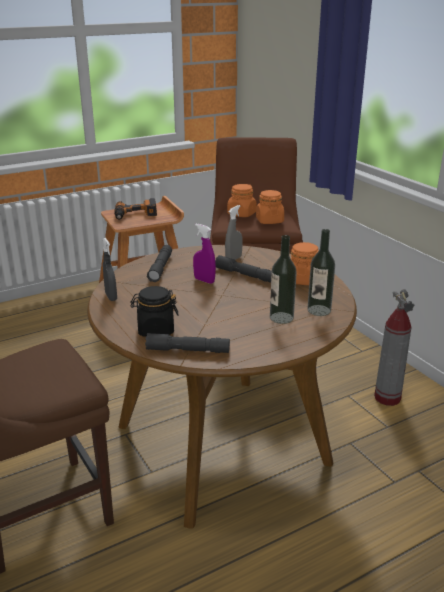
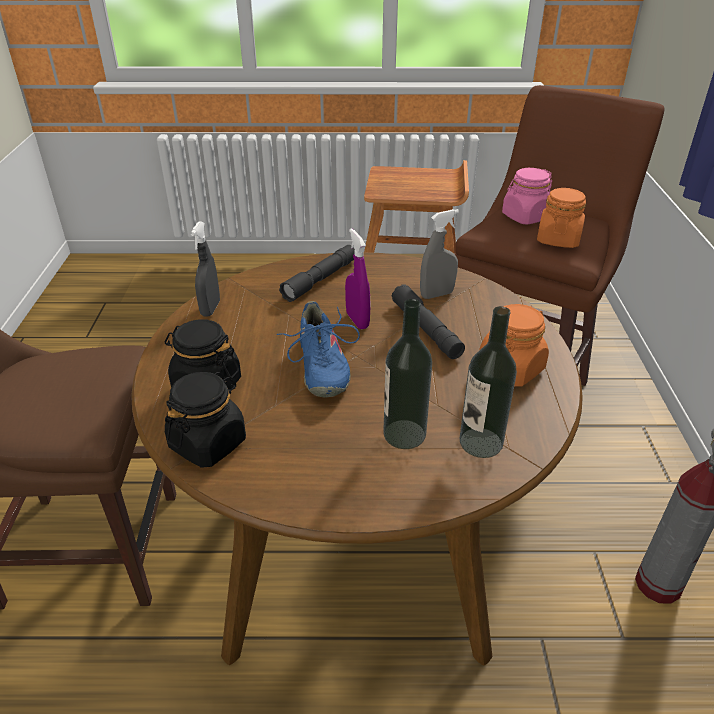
camera: 30 degrees right, 10 degrees up
power drill [114,198,157,220] -> none
grey flashlight [145,333,230,353] -> black jar [165,372,246,468]
orange jar [227,184,257,217] -> pink jar [502,168,552,225]
none -> blue shoe [277,301,360,398]

